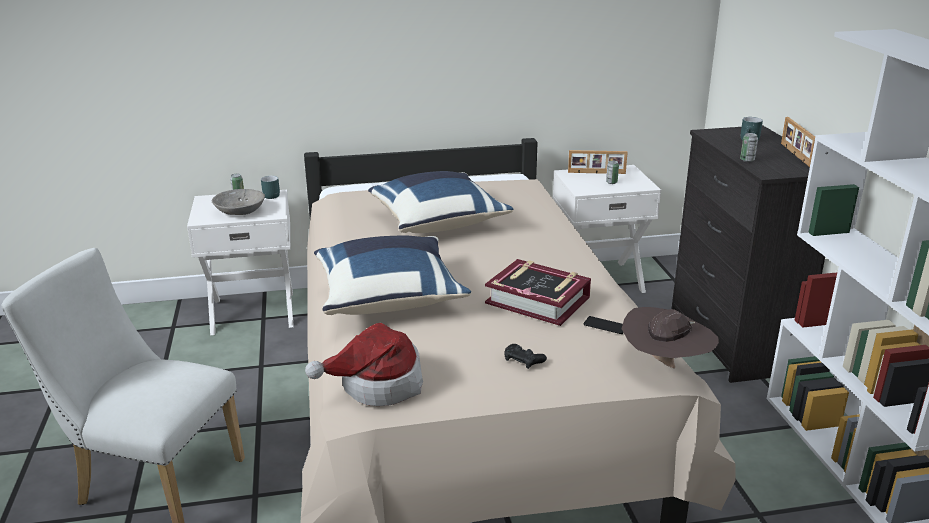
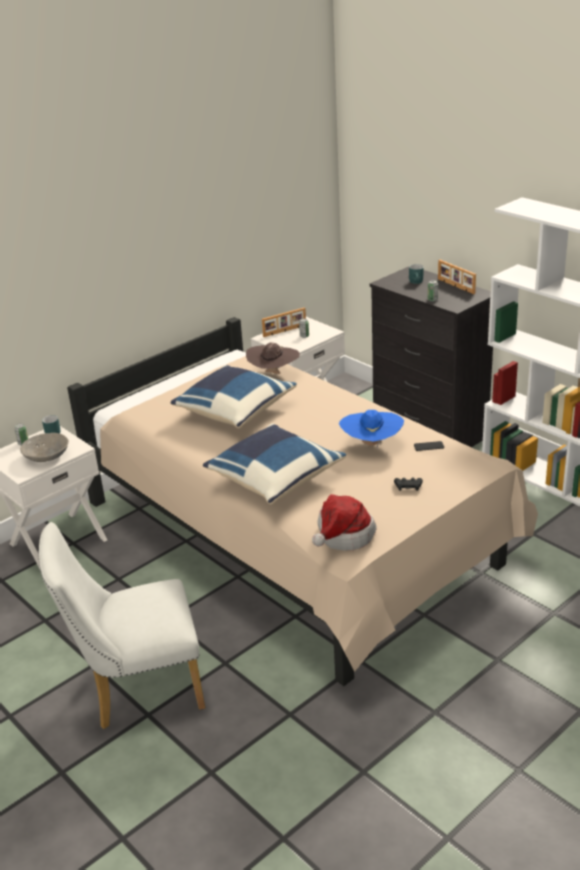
camera: 30 degrees left, 5 degrees up
book [485,259,591,326] -> blue hat [339,410,404,450]
brown hat [621,307,719,369] -> brown hat moved to [246,342,300,374]

